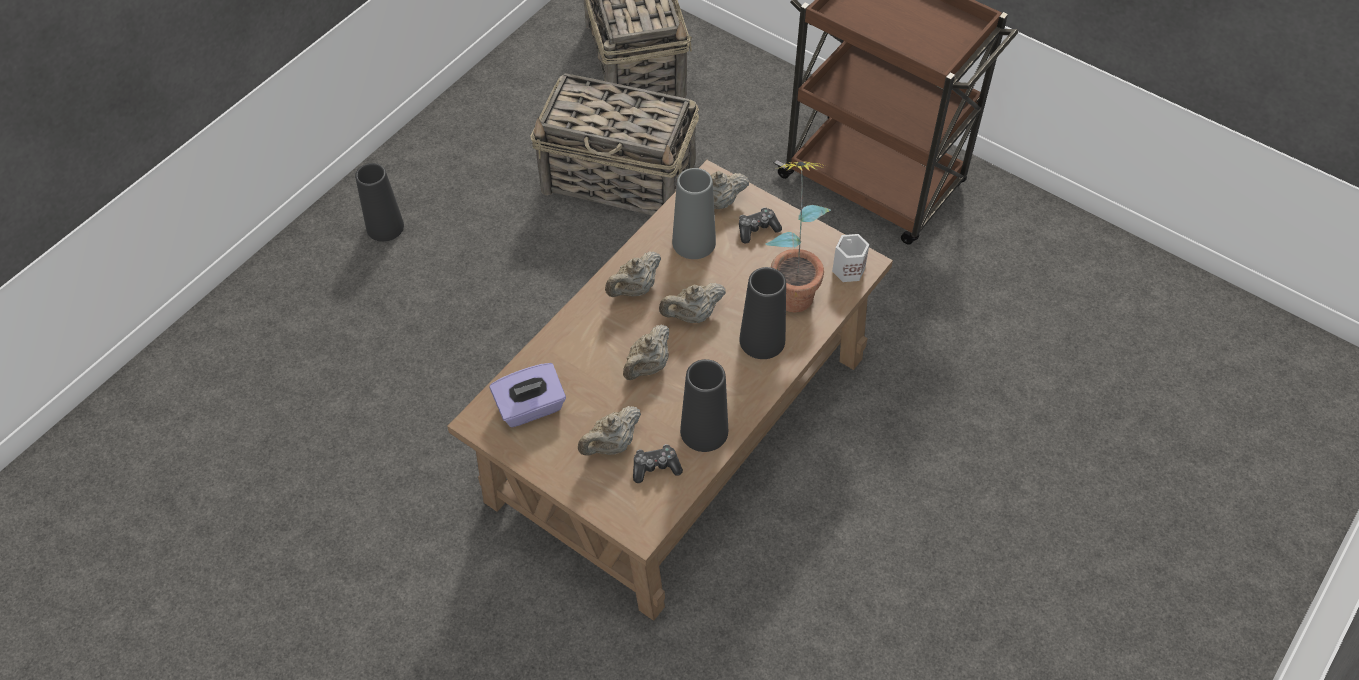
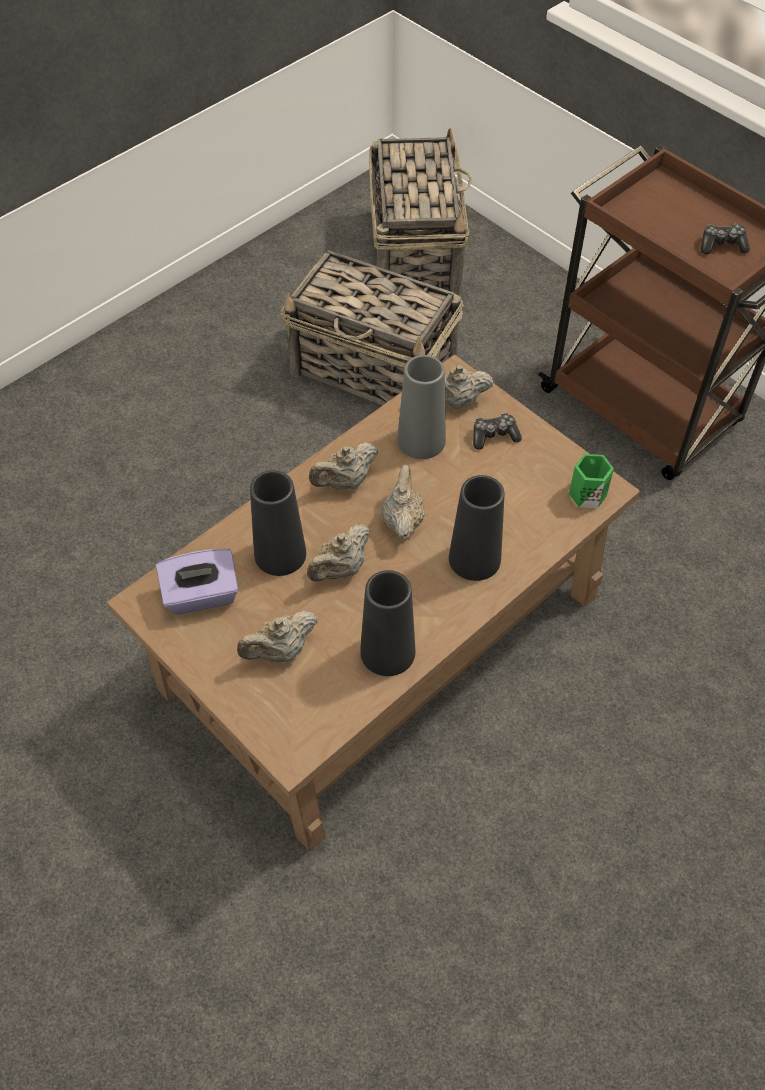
camera: 10 degrees right, 0 degrees up
black vase [355,163,404,242] -> black vase moved to [250,470,306,576]
game controller [633,444,683,483] -> game controller moved to [701,224,750,254]
beige teapot [659,282,726,323] -> beige teapot turned 105 degrees clockwise [381,464,425,539]
potted plant [766,162,831,312] -> none
white mug [832,234,869,282] -> green mug [569,454,614,508]

